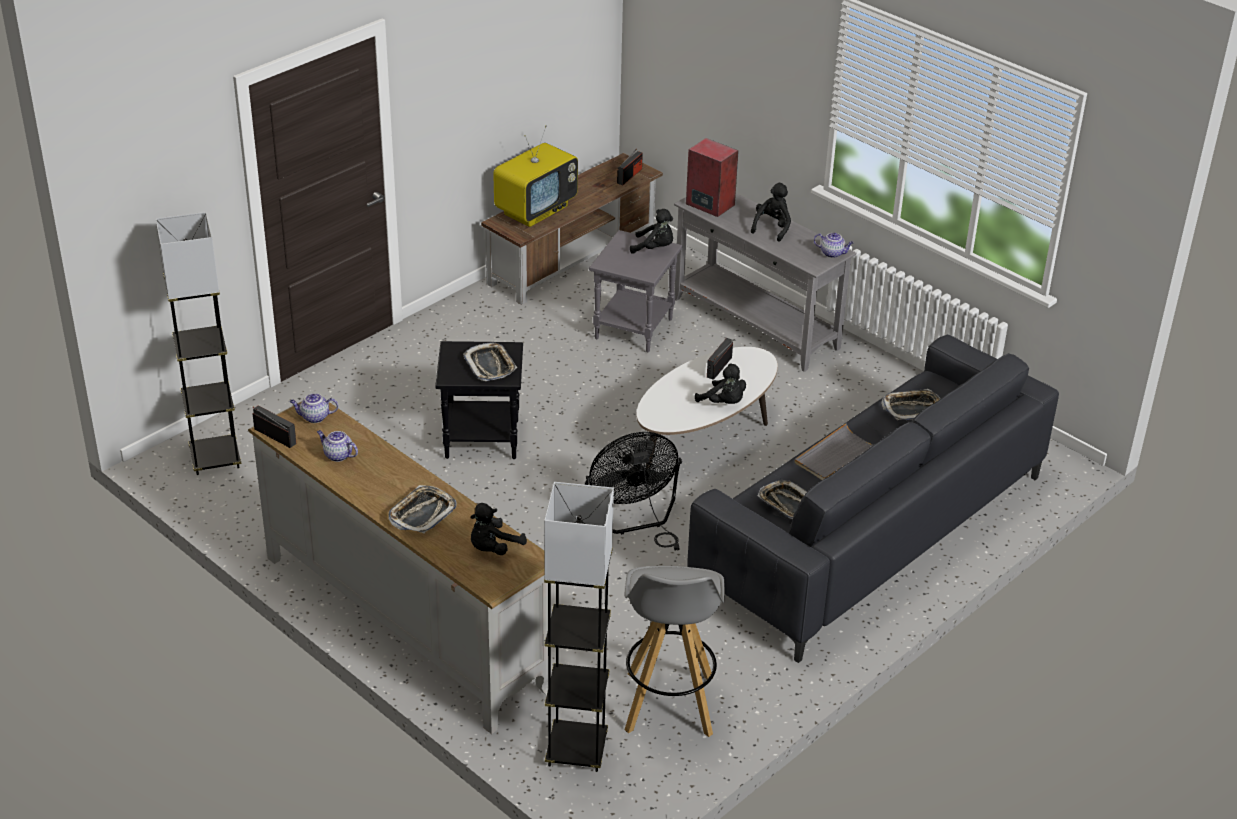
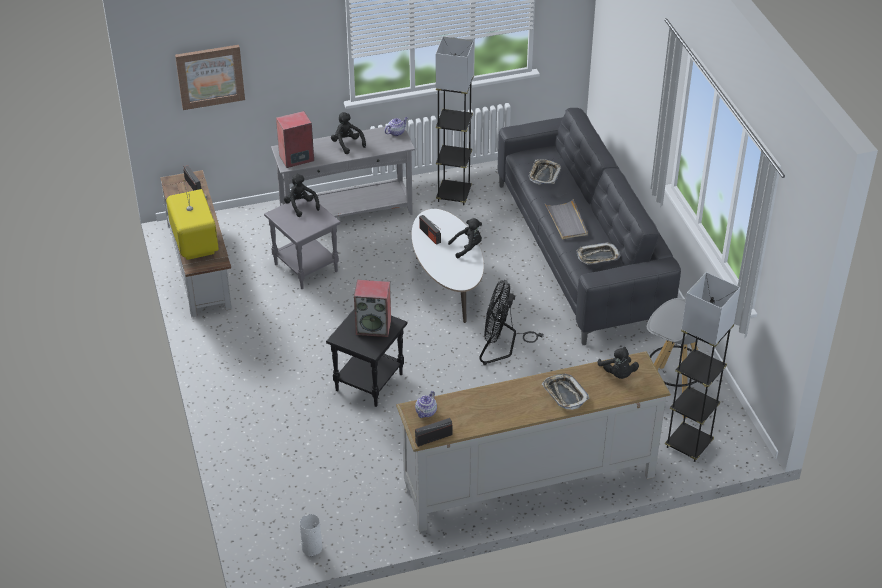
camera: 60 degrees left, 5 degrees up
grey floor lamp [155,212,241,475] -> grey floor lamp moved to [436,36,474,205]
teapot [317,430,358,462] -> none
tray [463,343,517,381] -> speaker [354,280,391,337]
black plush toy [630,209,673,254] -> black plush toy turned 75 degrees counterclockwise [284,174,320,217]
none -> picture [175,45,245,110]
none -> white vase [300,514,322,557]

